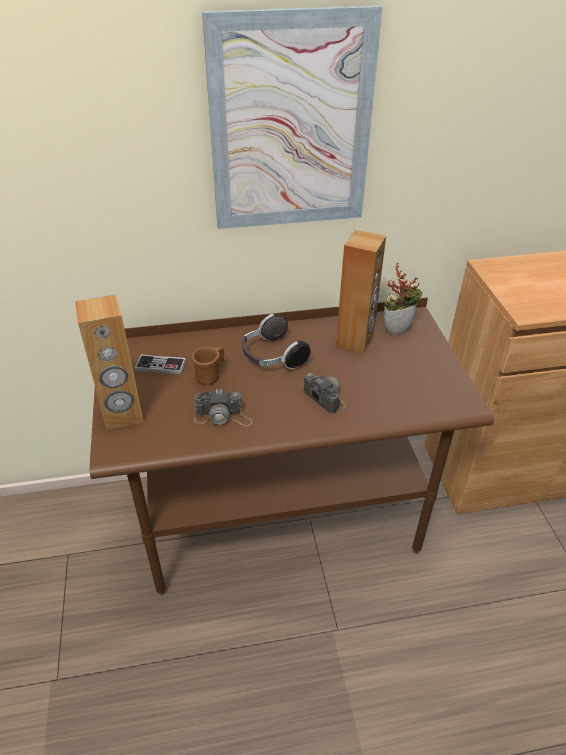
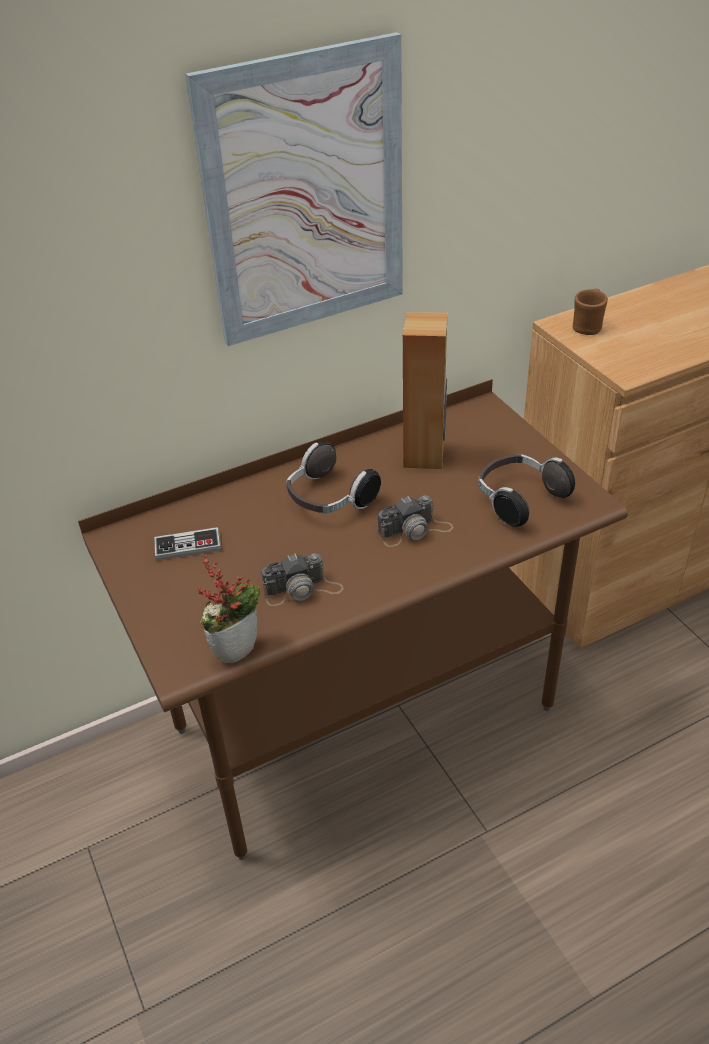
camera: 15 degrees left, 0 degrees up
brown speaker [75,295,144,430] -> none
brown mug [192,347,224,385] -> brown mug moved to [573,288,608,335]
camera [304,373,346,414] -> camera turned 120 degrees clockwise [378,495,453,547]
potted plant [384,263,422,335] -> potted plant moved to [198,554,260,663]
none -> headphones [478,454,575,527]

